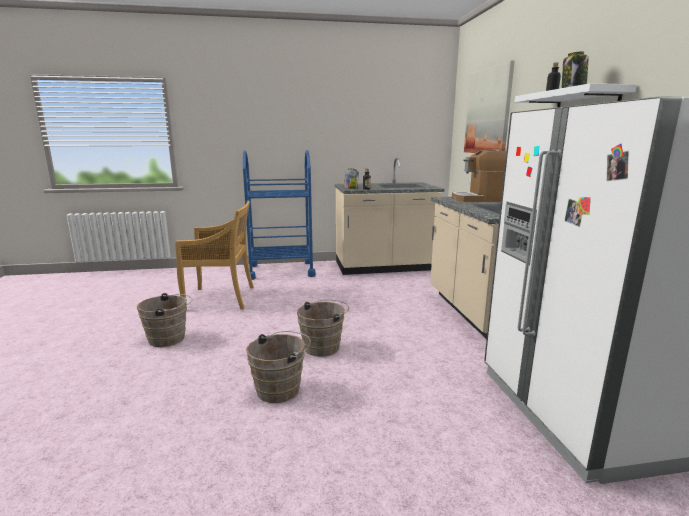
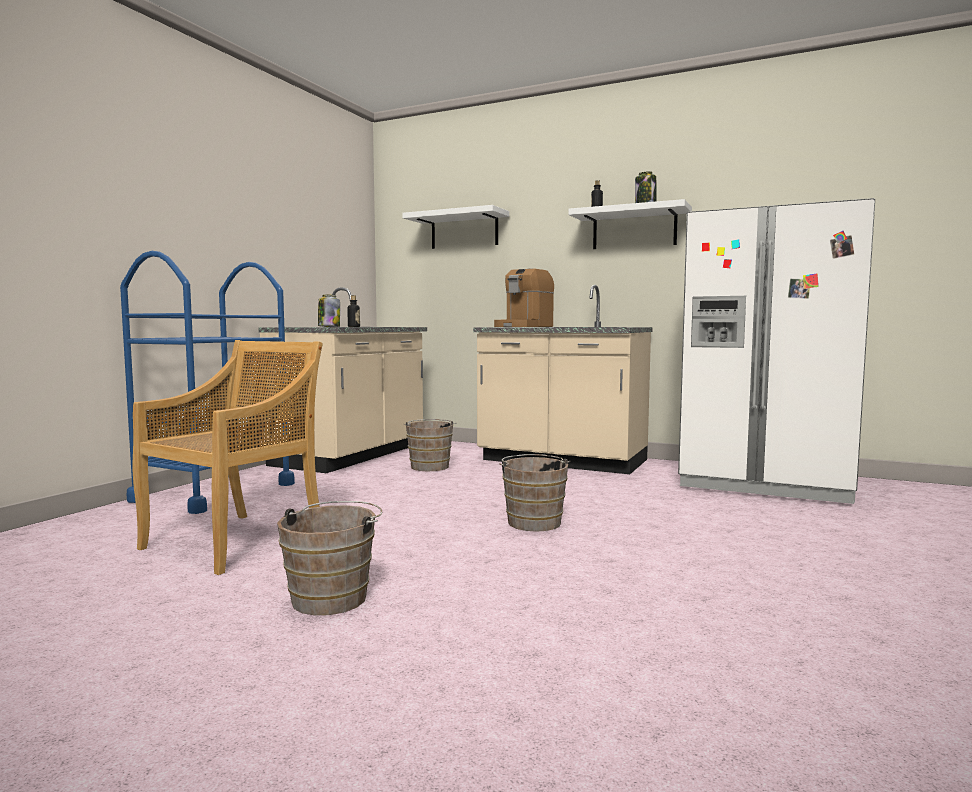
camera: 55 degrees left, 10 degrees down
brown bucket [246,331,311,403] -> brown bucket moved to [404,419,456,471]
picture [464,61,515,153] -> white shelf [402,205,509,249]

